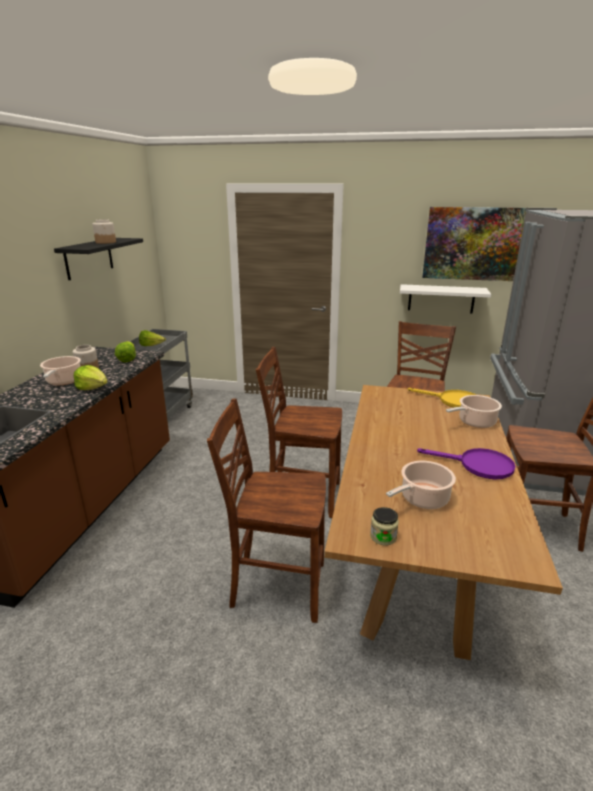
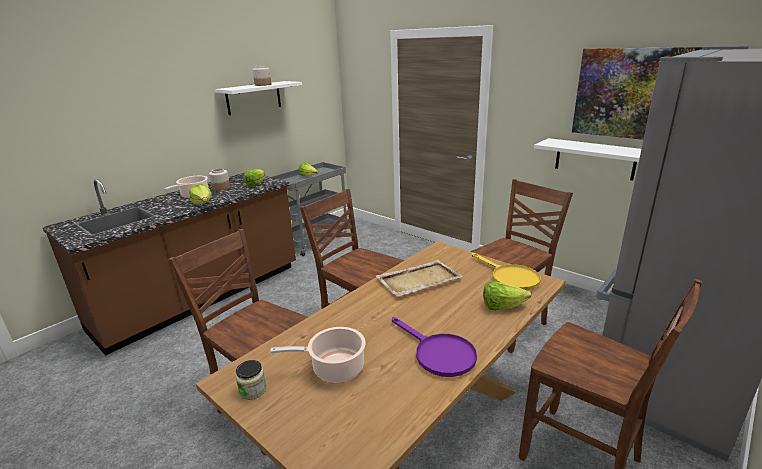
camera: 30 degrees right, 0 degrees up
black shelf [54,238,143,280] -> white shelf [215,81,302,115]
cooking pot [446,395,502,428] -> lettuce [483,281,531,311]
none -> beige tray [376,260,463,297]

